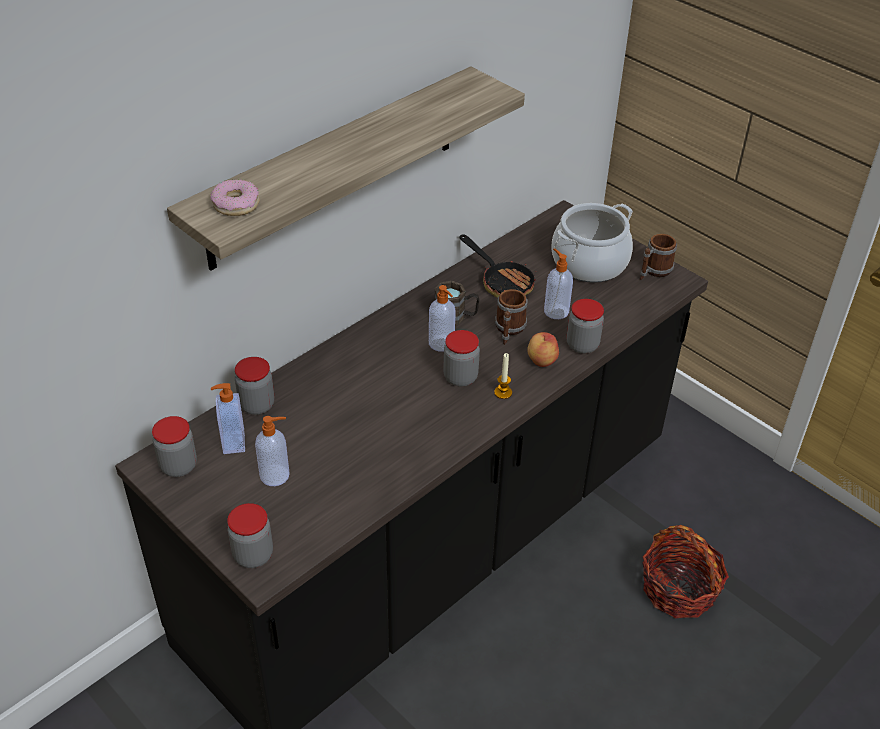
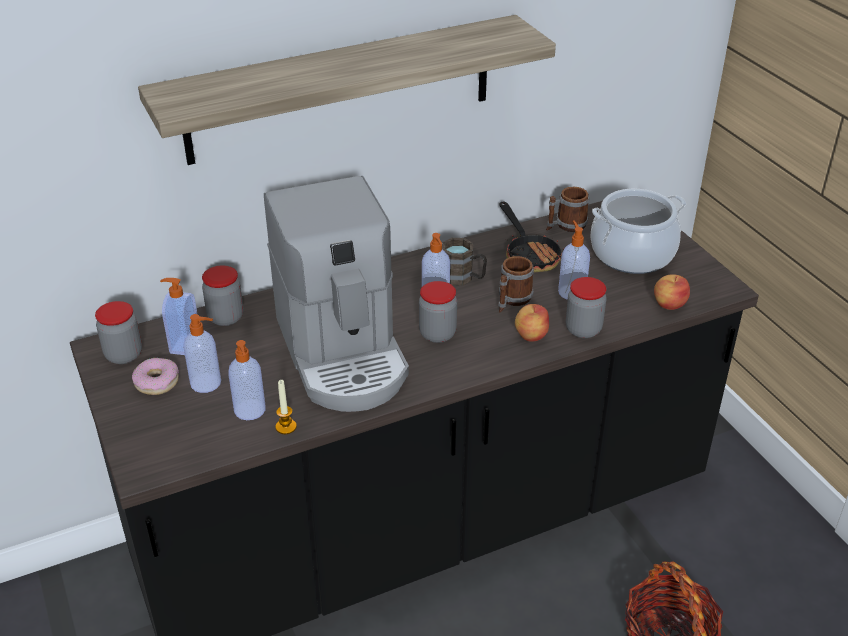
camera: 20 degrees right, 5 degrees down
donut [210,180,260,216] -> donut moved to [132,358,179,395]
jar [227,503,273,568] -> none
candle [494,353,512,399] -> candle moved to [275,380,297,434]
mug [640,234,677,280] -> mug moved to [546,187,589,232]
none -> soap dispenser [228,340,266,420]
none -> coffee machine [264,176,409,412]
none -> apple [654,274,690,310]

